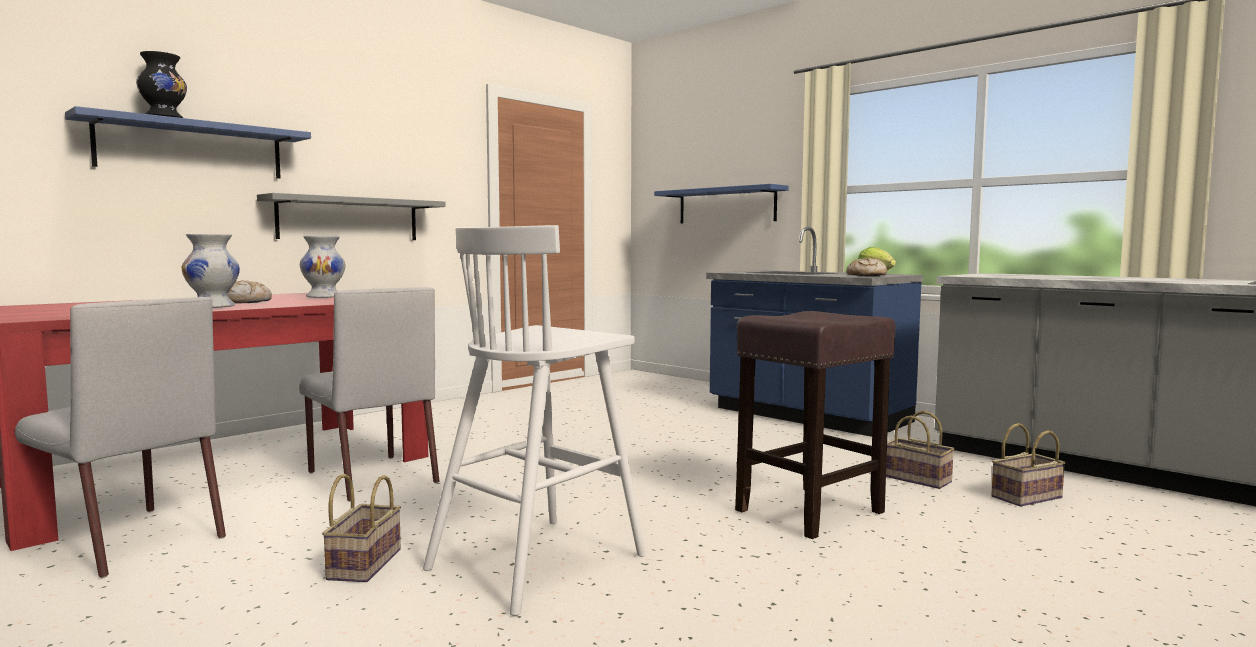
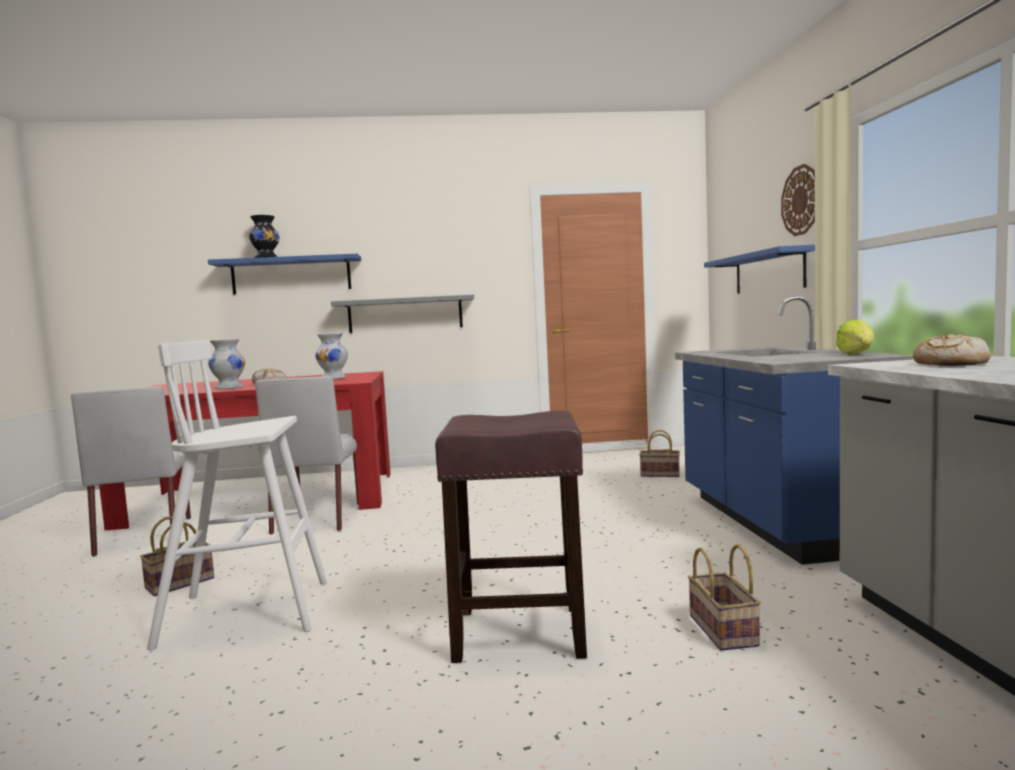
camera: 40 degrees right, 0 degrees up
bread [846,258,887,276] -> bread moved to [913,334,991,366]
basket [991,423,1066,507] -> basket moved to [639,430,680,477]
none -> wall clock [781,164,815,236]

